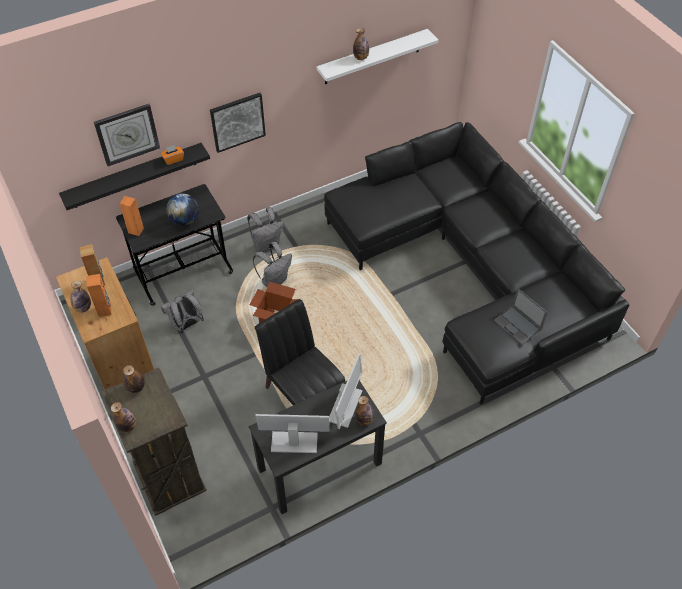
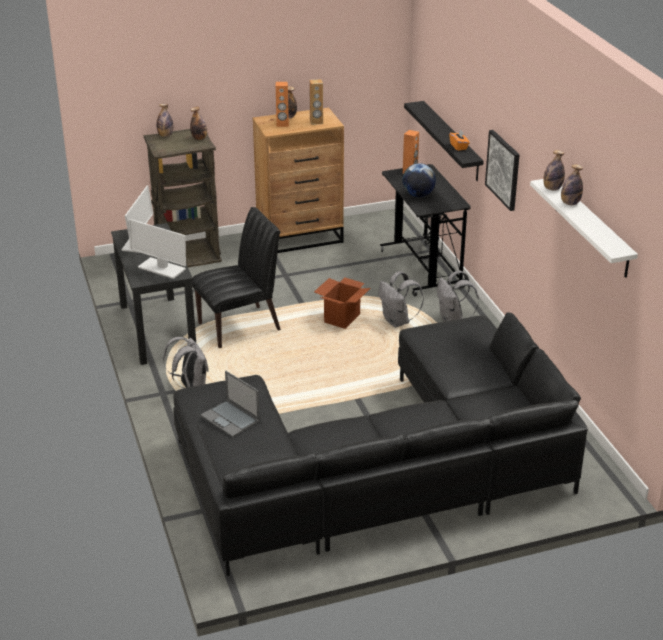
camera: 100 degrees right, 20 degrees down
wall clock [94,104,160,166] -> none
grey backpack [161,290,204,334] -> grey backpack moved to [163,337,209,388]
bottle [355,396,374,426] -> bottle moved to [543,150,565,191]
laptop [493,288,547,345] -> laptop turned 105 degrees counterclockwise [200,371,260,437]

